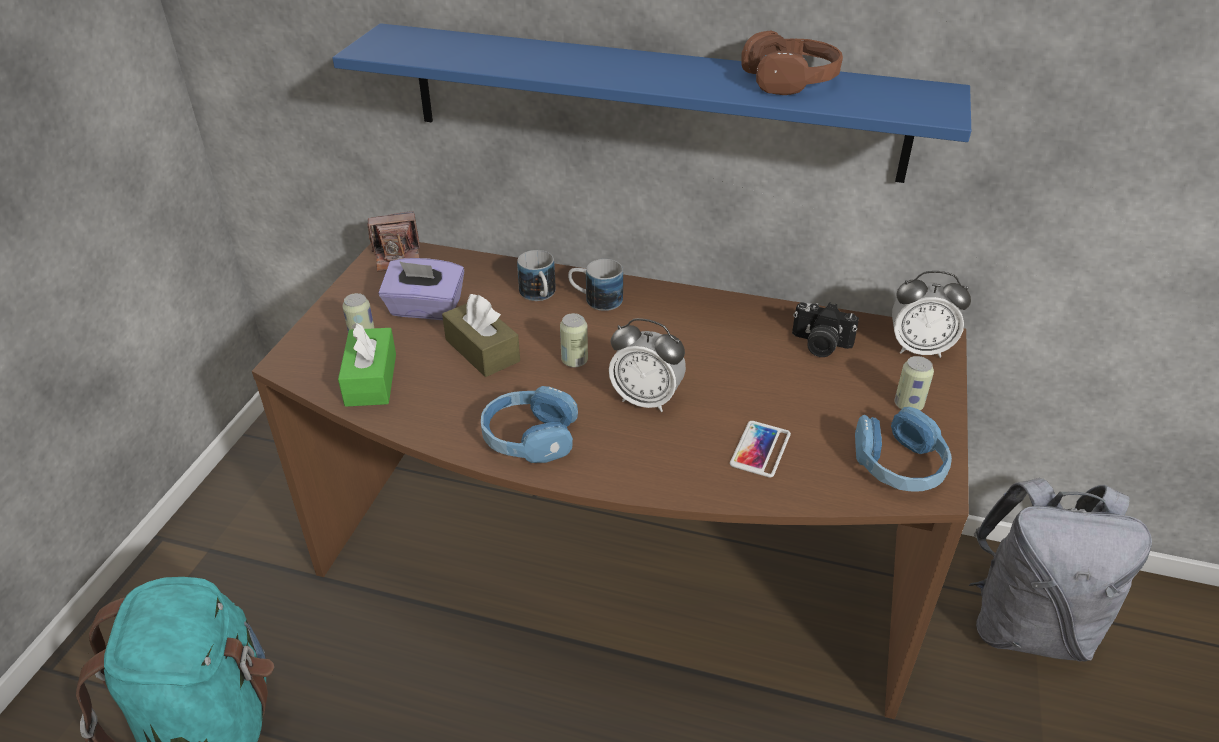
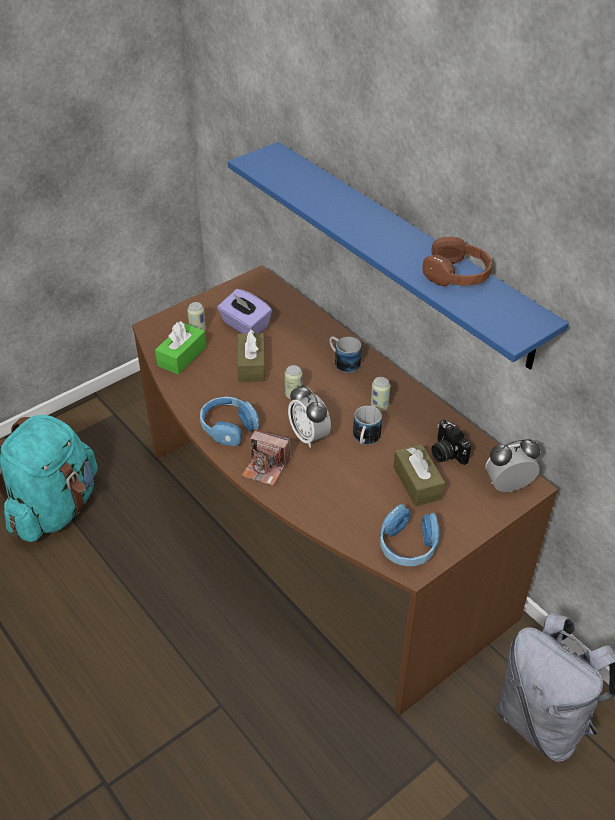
camera: 35 degrees right, 5 degrees up
camera [367,211,420,272] -> camera moved to [241,431,291,486]
mug [517,250,556,301] -> mug moved to [353,406,382,445]
phone [730,421,791,478] -> none
alarm clock [892,271,971,358] -> alarm clock turned 120 degrees clockwise [486,439,540,492]
can [894,356,934,410] -> can moved to [371,377,390,411]
none -> brown tissue box [393,444,445,506]

